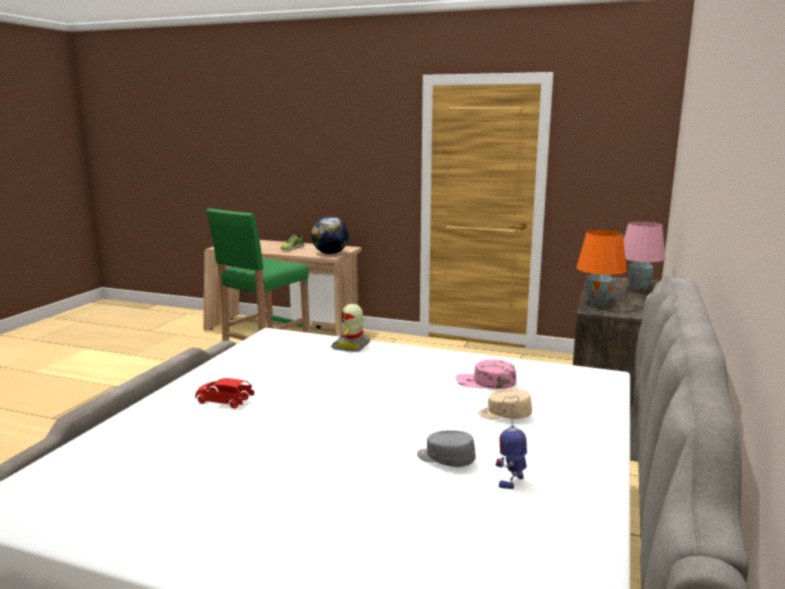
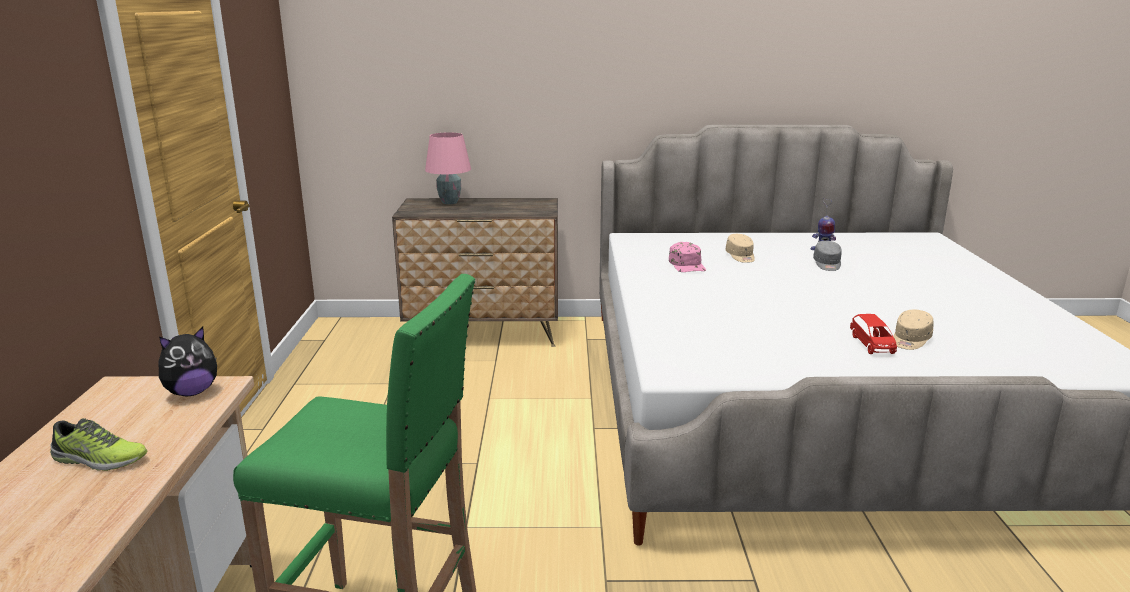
camera: 110 degrees left, 5 degrees up
globe [311,217,349,254] -> plush toy [159,327,217,397]
toy robot [331,304,370,352] -> none
orange table lamp [576,230,627,305] -> none
none -> beige cap [893,310,933,350]

